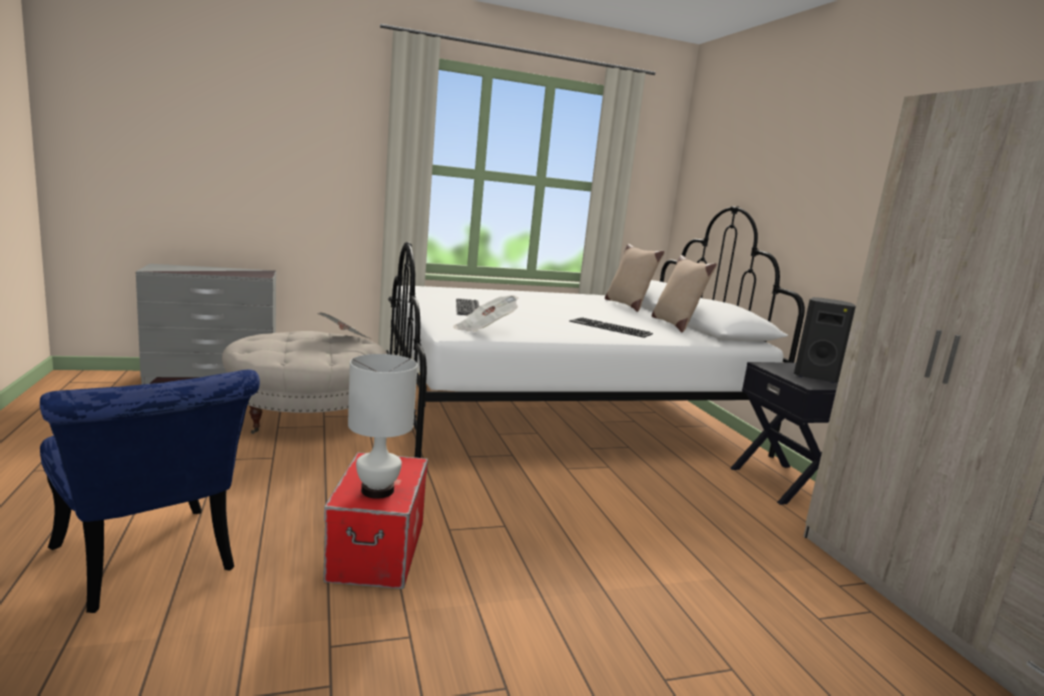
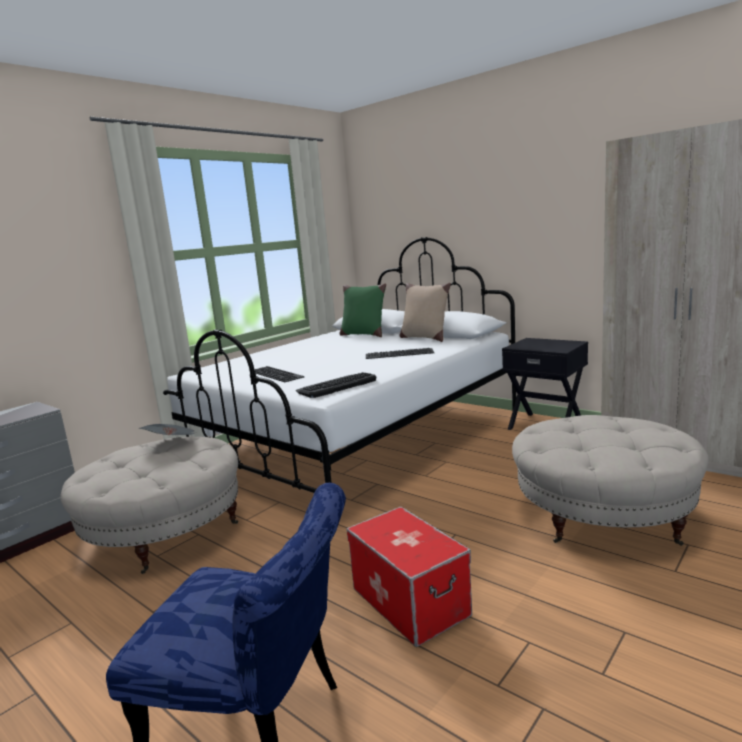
camera: 30 degrees left, 0 degrees up
white table lamp [348,354,418,499] -> none
newspaper [453,295,519,332] -> keyboard [296,372,376,398]
beige pillow [605,244,665,312] -> green pillow [339,283,386,337]
black speaker [794,297,856,383] -> none
none -> beige ottoman [512,415,709,546]

